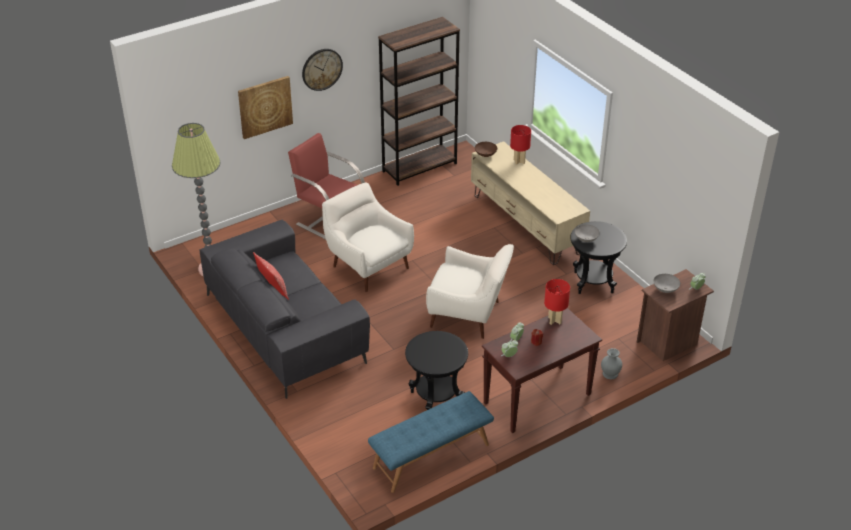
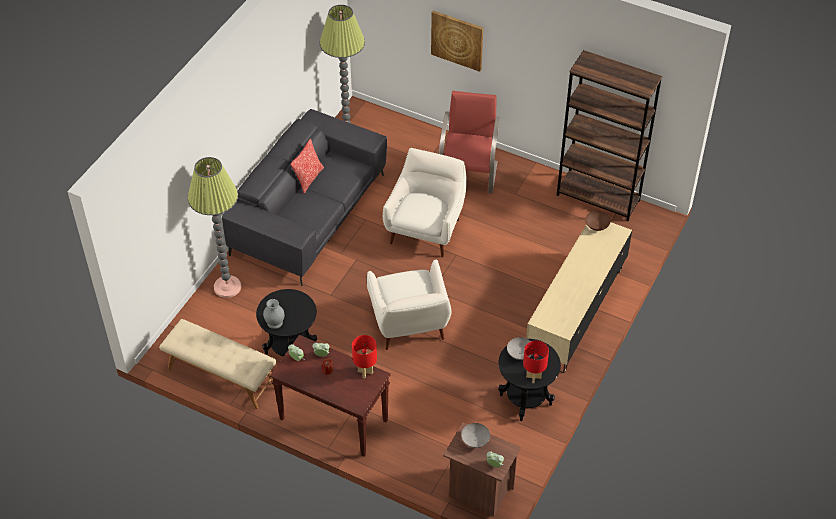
camera: 60 degrees right, 10 degrees up
wall clock [302,49,343,91] -> none
blue bench [368,391,494,493] -> beige bench [159,319,276,409]
red table lamp [510,125,531,165] -> red table lamp moved to [523,341,549,383]
grey vase [601,348,622,379] -> grey vase moved to [263,299,284,329]
none -> floor lamp [188,157,241,298]

